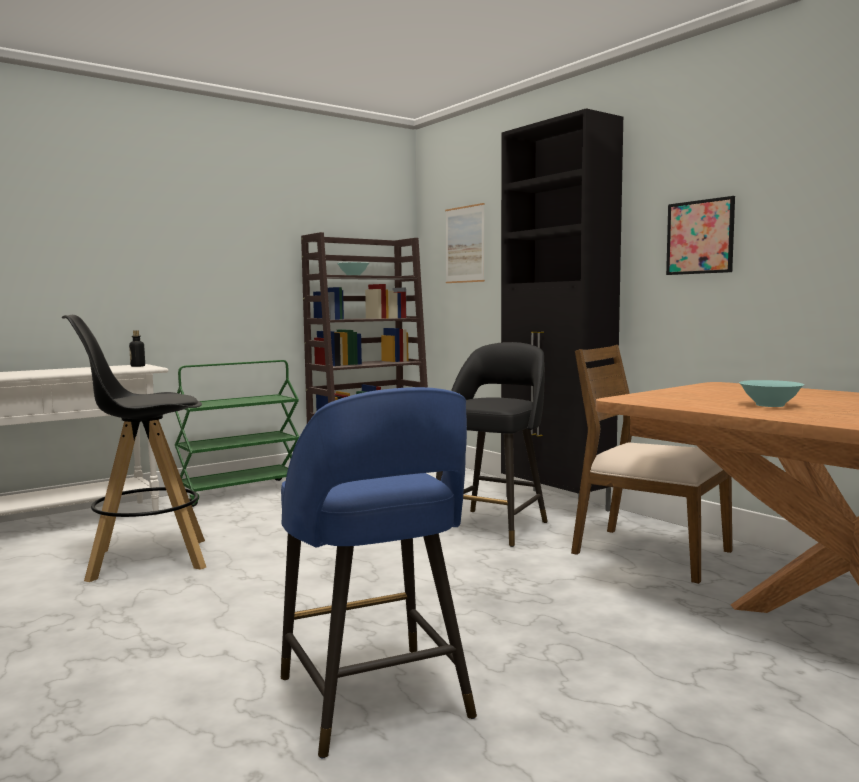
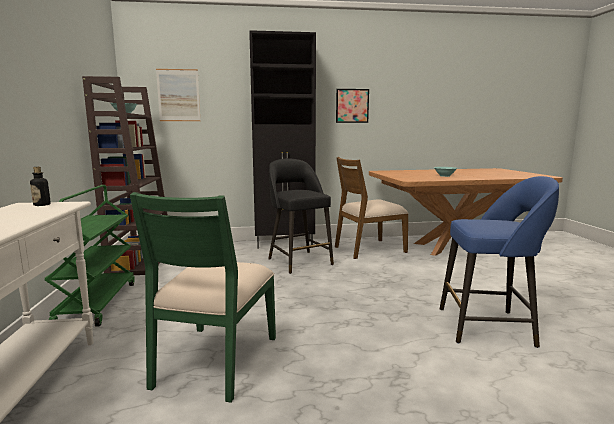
camera: 60 degrees left, 5 degrees up
black stool [62,315,206,582] -> green chair [130,192,276,403]

